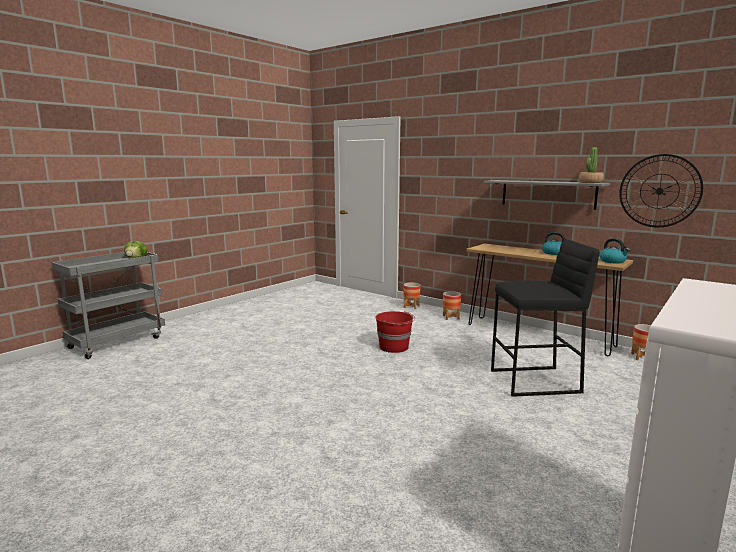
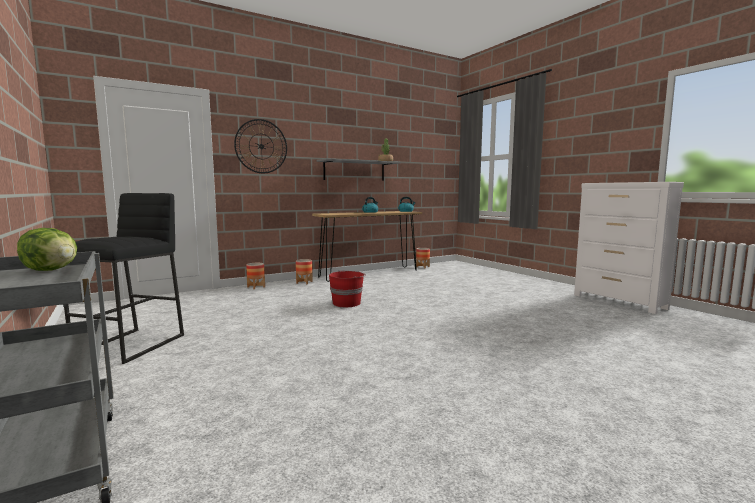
camera: 70 degrees left, 5 degrees down
black stool [491,240,599,397] -> black stool moved to [64,193,184,364]
wall clock [619,154,703,227] -> wall clock moved to [234,119,287,173]

